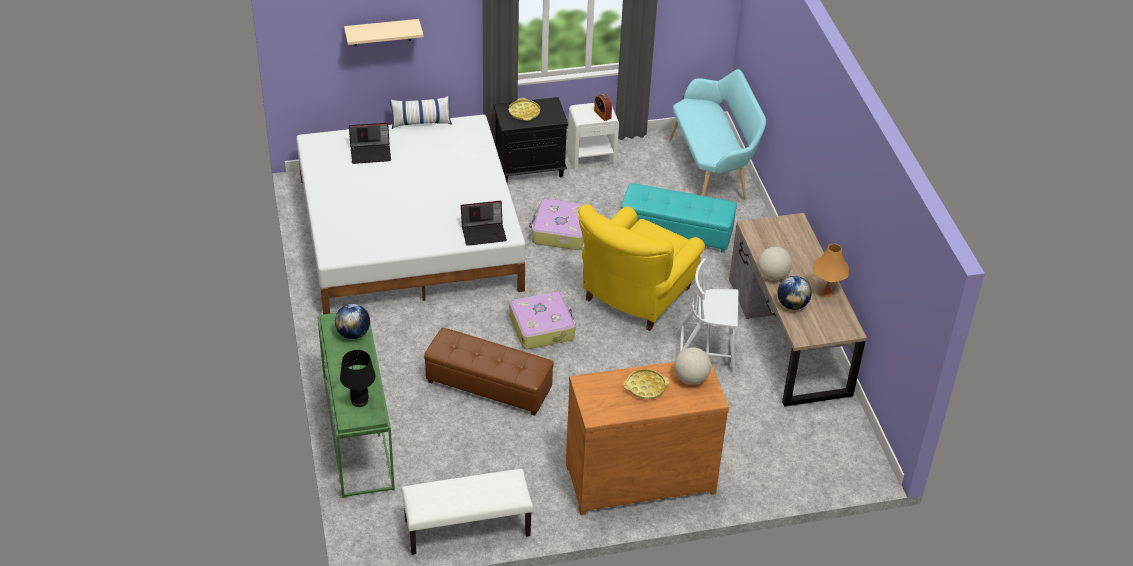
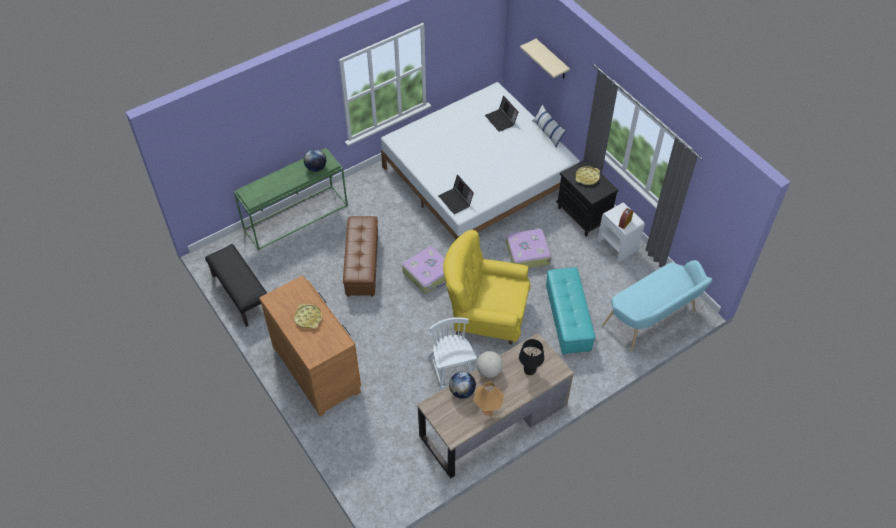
camera: 70 degrees right, 10 degrees up
black table lamp [340,350,376,407] -> black table lamp moved to [519,339,544,375]
white bench [401,469,533,555] -> black bench [205,244,267,327]
globe [674,347,711,385] -> none

